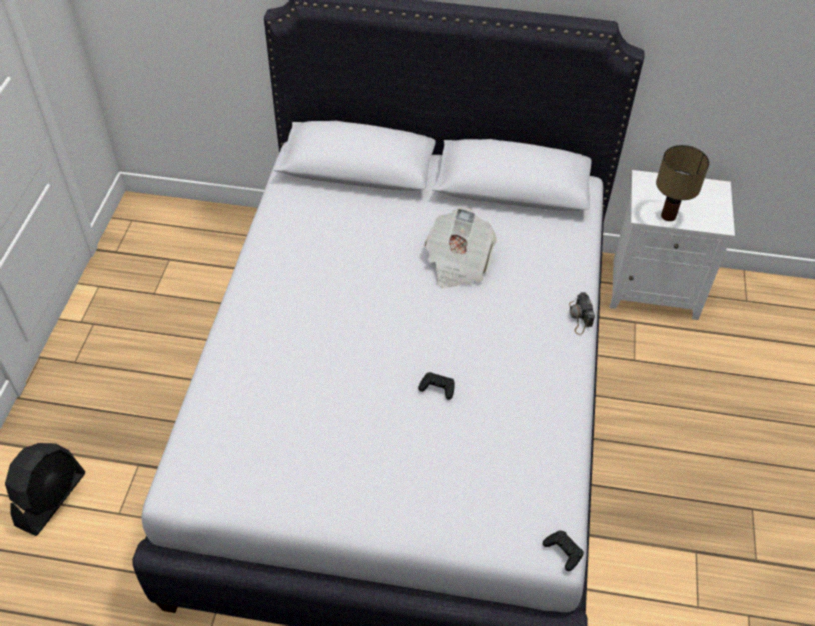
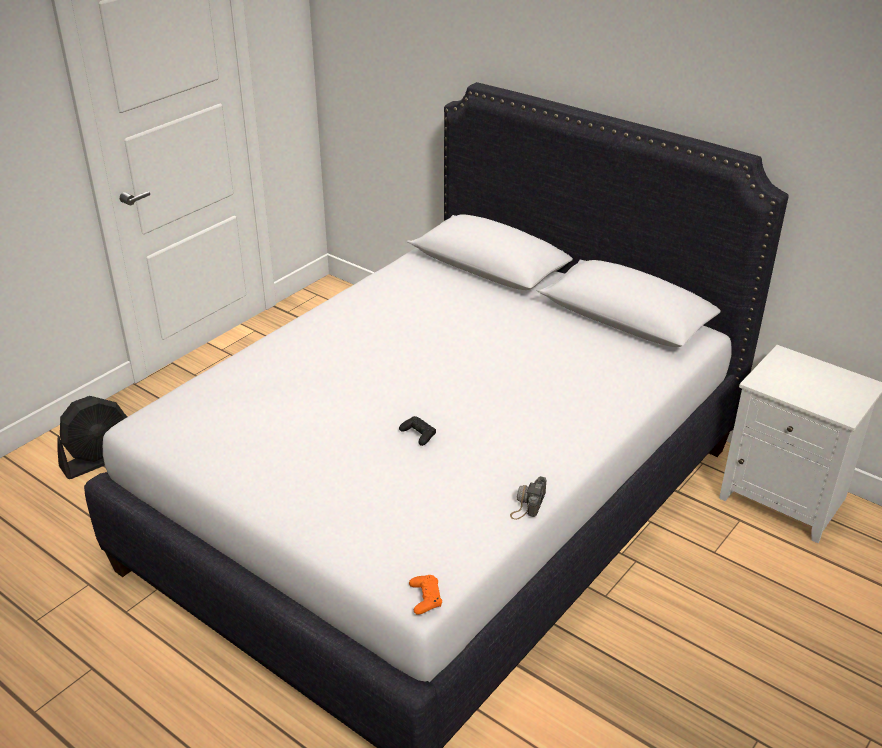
camera: 30 degrees right, 15 degrees down
newspaper [425,207,497,288] -> none
black game controller [543,530,584,571] -> orange game controller [409,575,442,615]
camera [569,292,595,335] -> camera moved to [510,476,547,520]
table lamp [656,145,709,221] -> none

